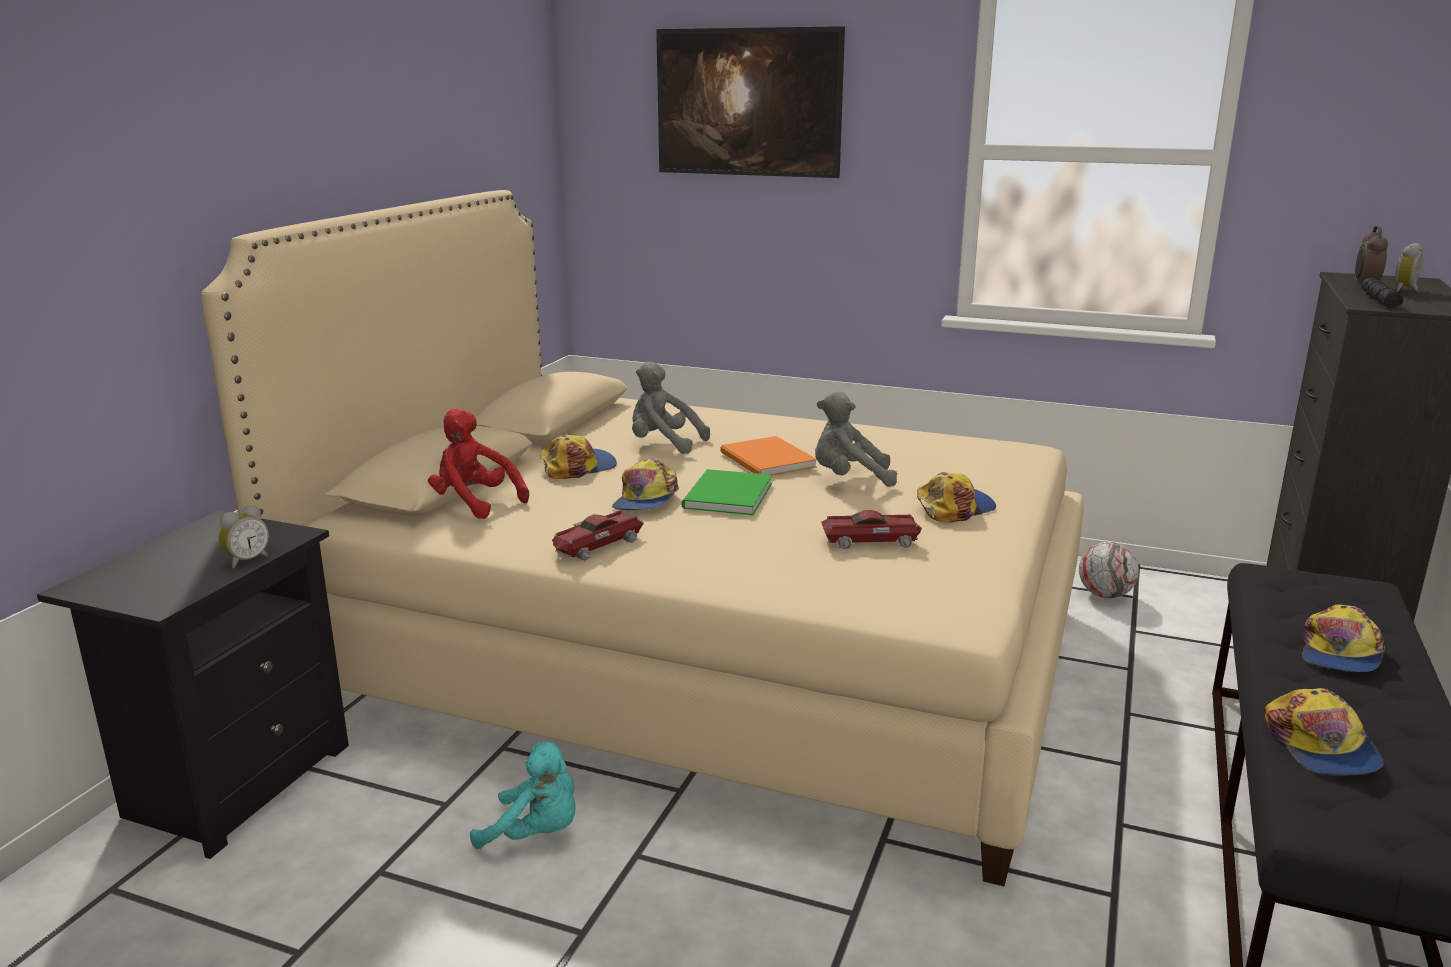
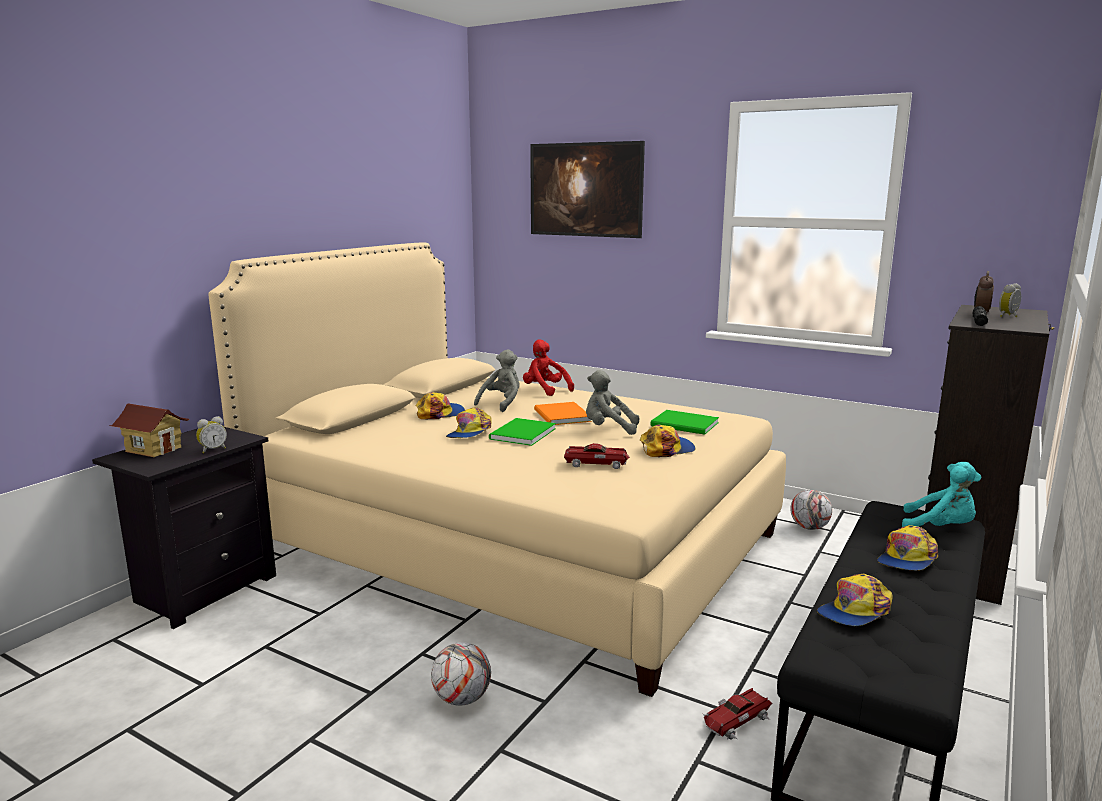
camera: 10 degrees right, 5 degrees down
red plush toy [428,408,529,519] -> red plush toy moved to [523,339,574,396]
turquoise plush toy [470,742,576,849] -> turquoise plush toy moved to [902,462,981,527]
toy car [552,510,644,561] -> toy car moved to [703,688,772,740]
grey plush toy [632,362,710,454] -> grey plush toy turned 90 degrees clockwise [474,349,519,412]
cap [1265,688,1383,776] -> cap turned 45 degrees clockwise [817,574,892,626]
none -> toy house [110,404,189,457]
none -> football [431,642,491,706]
none -> green book [651,410,719,435]

